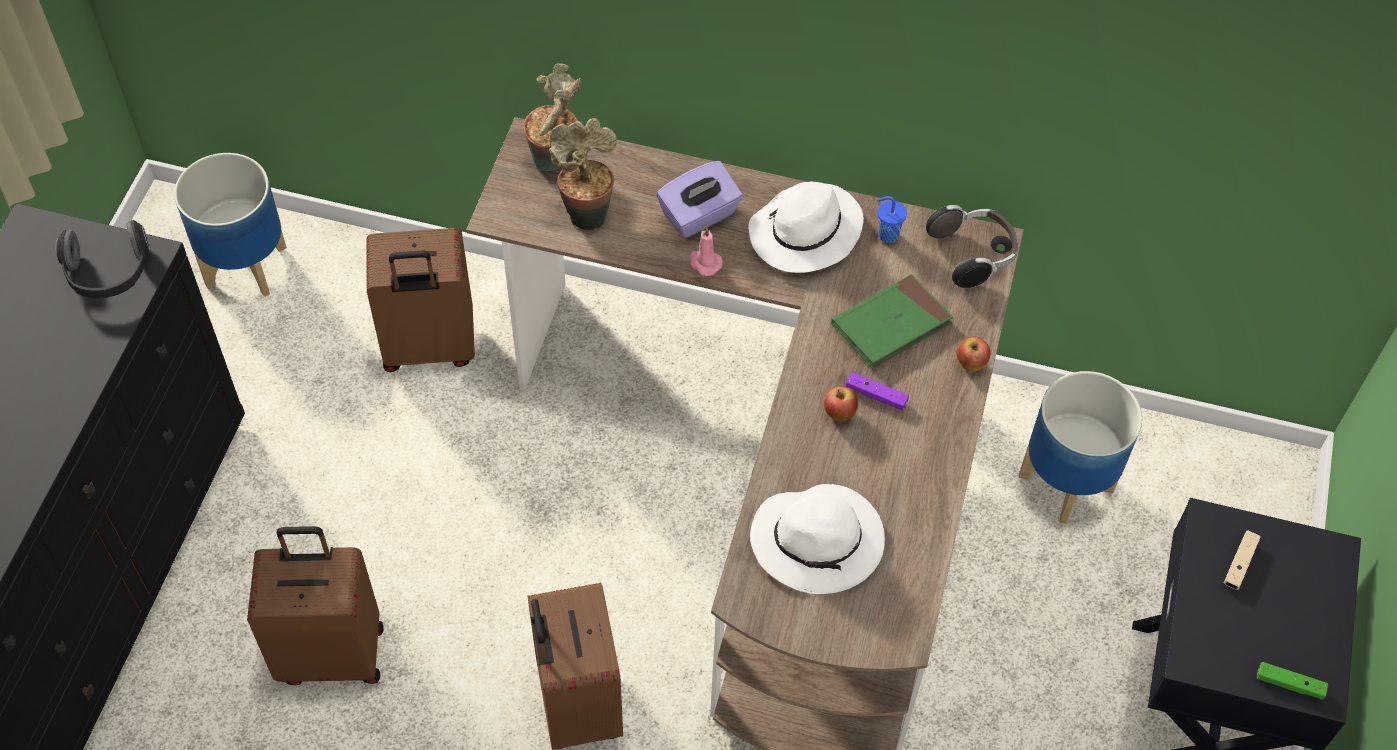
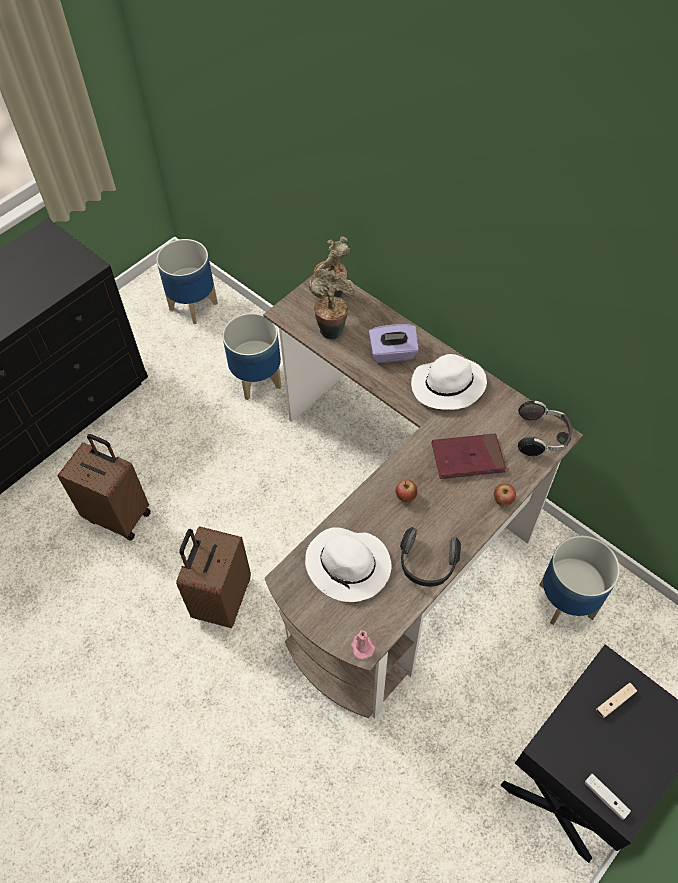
camera: 30 degrees right, 0 degrees up
headphones [56,220,150,298] -> headphones moved to [400,527,461,587]
brown suitcase [366,228,475,372] -> planter [223,313,282,400]
pink candle [689,227,723,276] -> pink candle moved to [351,630,375,660]
green book [831,274,953,369] -> red book [432,433,506,479]
purple game controller [846,372,909,411] -> none
blue cup [877,196,907,243] -> none
green game controller [1257,662,1328,700] -> white game controller [584,774,631,820]

